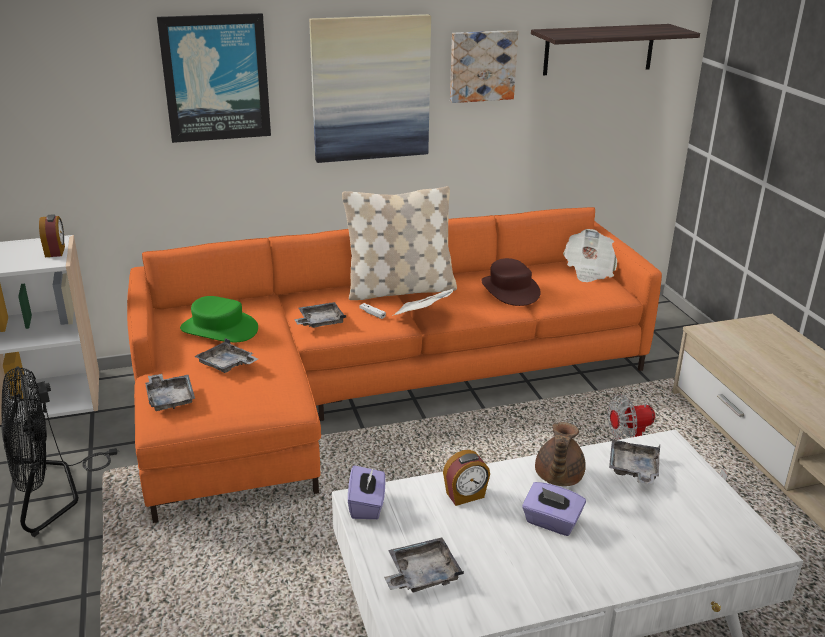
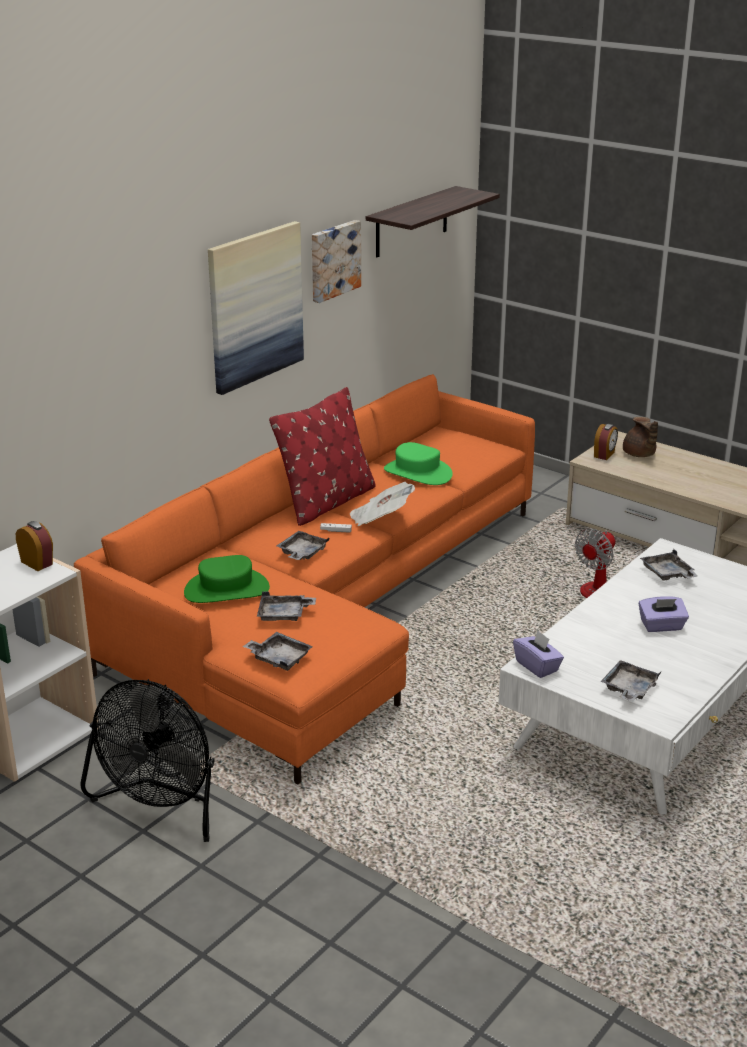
camera: 35 degrees left, 0 degrees up
picture [157,13,271,143] -> none
beige pillow [342,186,457,300] -> red pillow [269,387,376,526]
alarm clock [443,450,490,506] -> alarm clock moved to [594,424,618,460]
brown hat [481,258,541,306] -> green hat [384,442,453,485]
brown teapot [535,422,586,486] -> brown teapot moved to [623,417,658,457]
newspaper [563,229,617,282] -> none

